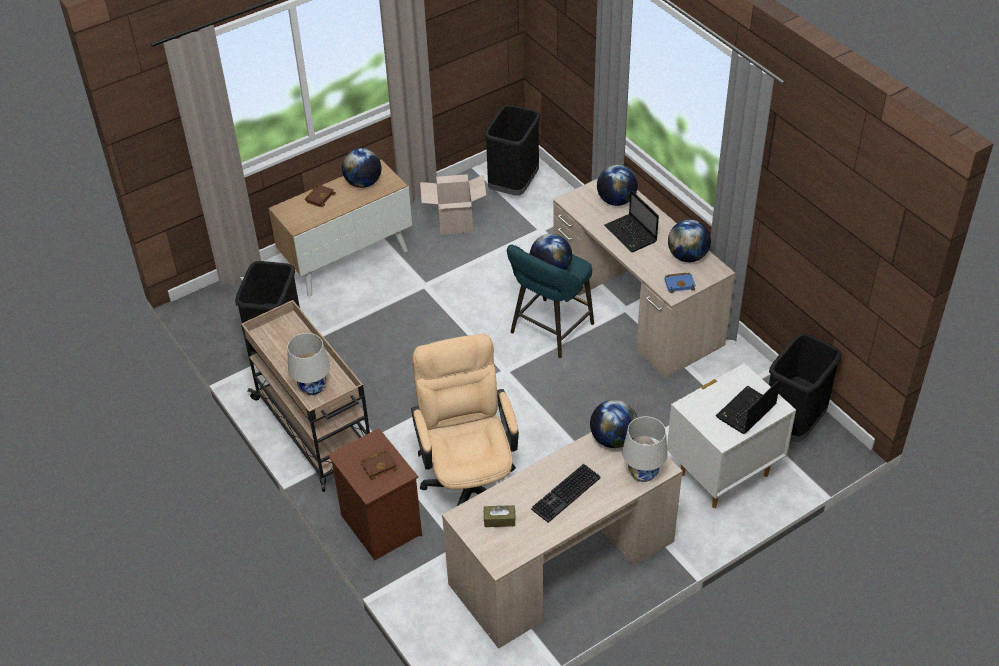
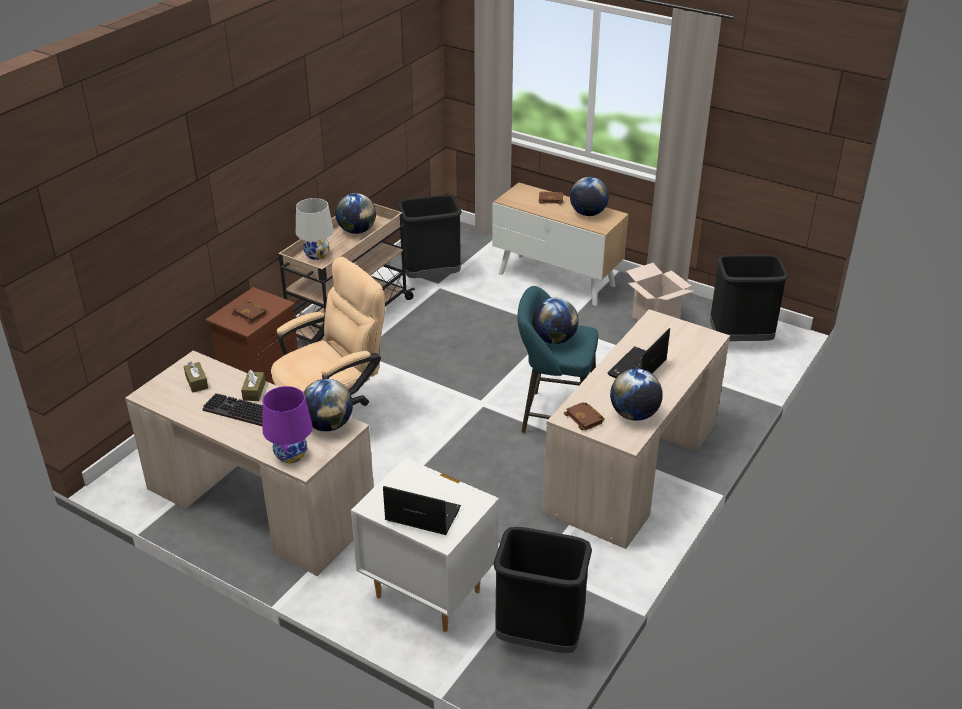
camera: 65 degrees right, 10 degrees down
globe [597,165,638,206] -> globe moved to [335,193,376,234]
white table lamp [622,416,668,482] -> purple table lamp [262,386,313,463]
blue book [665,273,696,293] -> brown book [564,402,605,431]
none -> brown tissue box [241,370,265,401]

